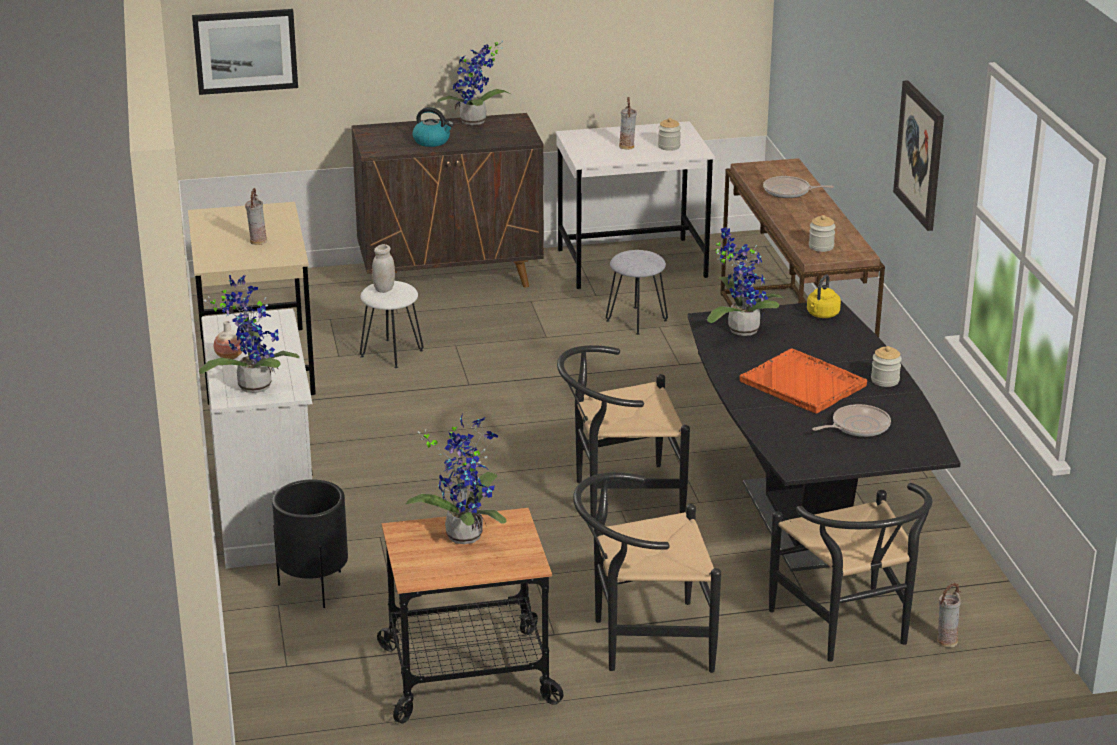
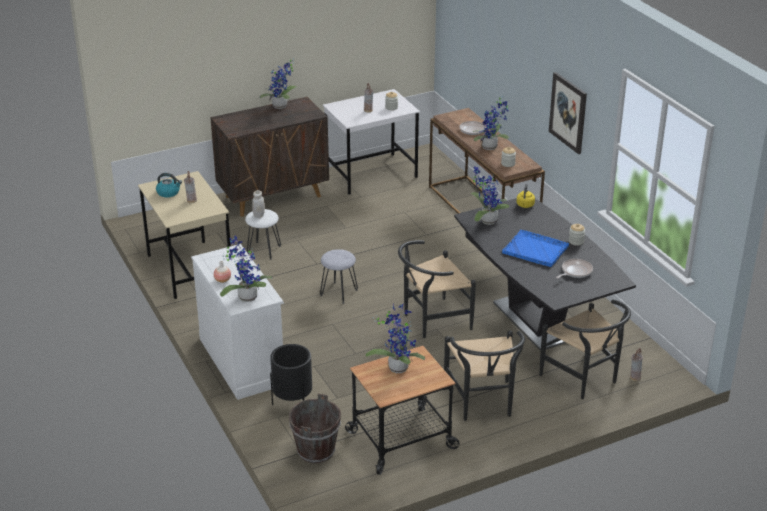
camera: 15 degrees left, 5 degrees up
picture [192,9,298,95] -> none
kettle [413,107,454,147] -> kettle moved to [156,173,182,197]
black chair [573,472,721,673] -> black chair turned 75 degrees counterclockwise [444,331,525,421]
grey stool [606,250,668,335] -> grey stool moved to [320,249,358,304]
orange tray [740,348,867,413] -> blue tray [502,230,569,267]
none -> brown bucket [289,393,341,464]
none -> potted plant [472,97,509,150]

